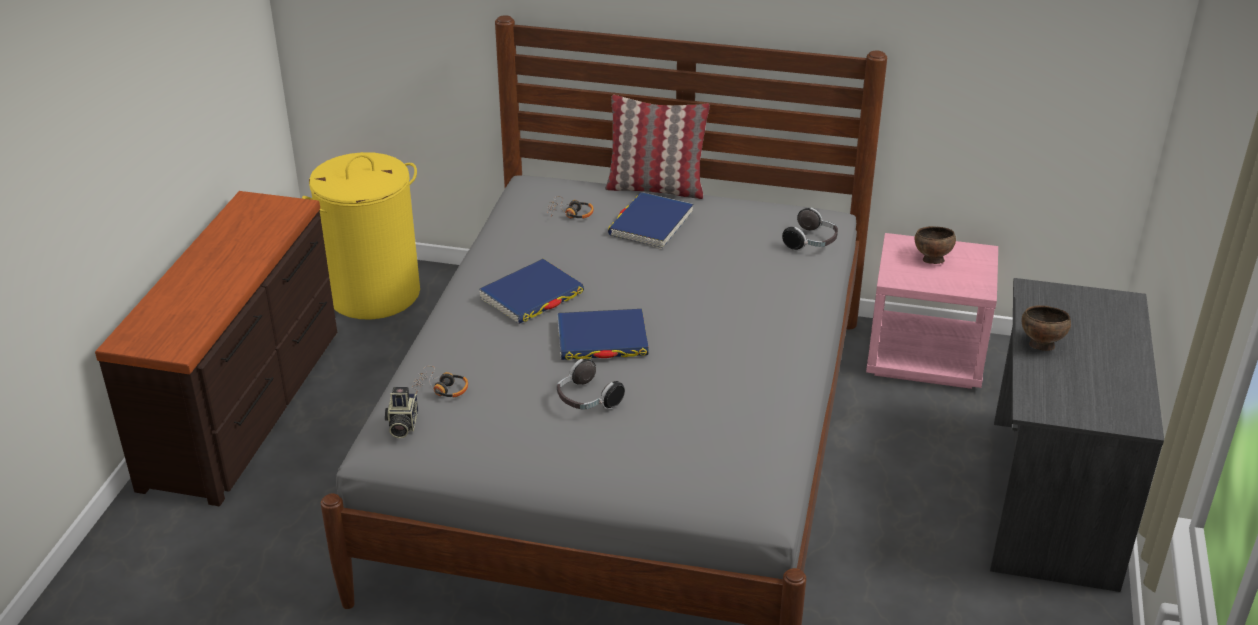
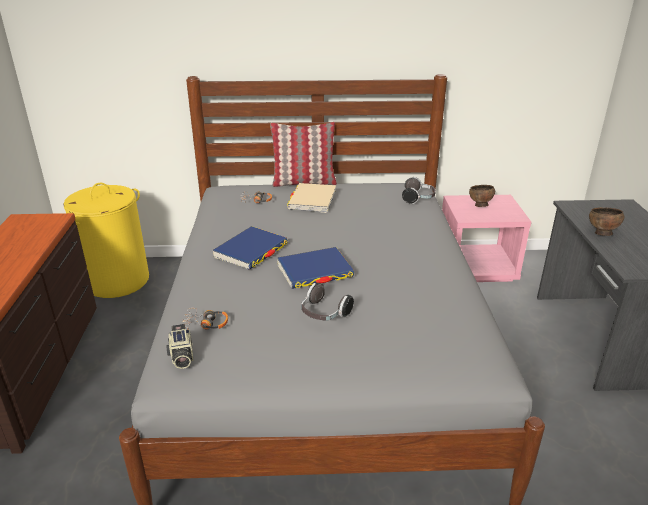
camera: 15 degrees left, 5 degrees down
blue book [608,192,694,249] -> beige book [287,183,336,213]

